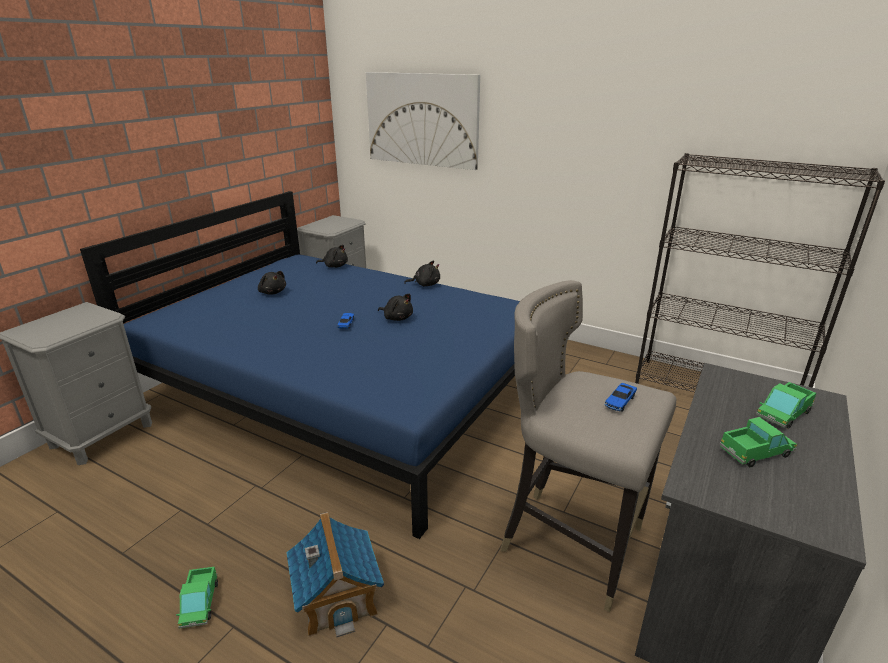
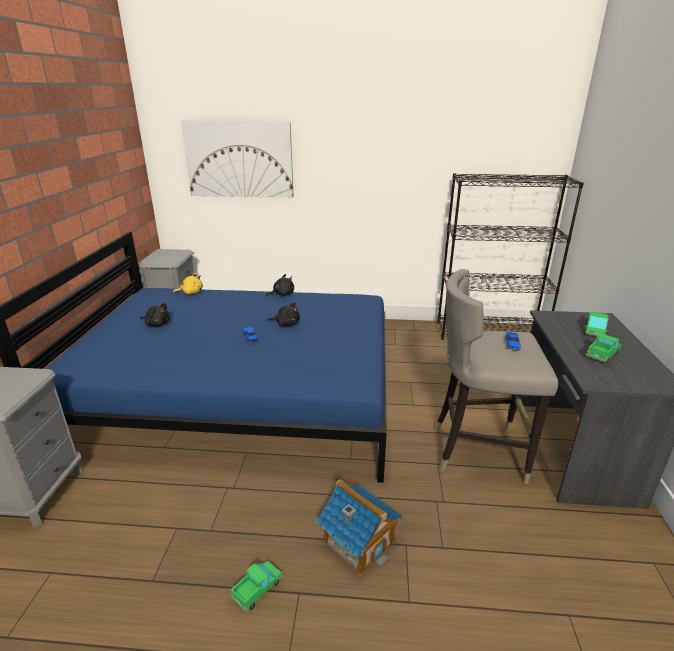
camera: 25 degrees left, 0 degrees up
toy truck [176,567,218,628] -> toy truck turned 105 degrees counterclockwise [231,561,283,611]
black plush toy [316,245,348,268] -> yellow plush toy [173,273,203,294]

